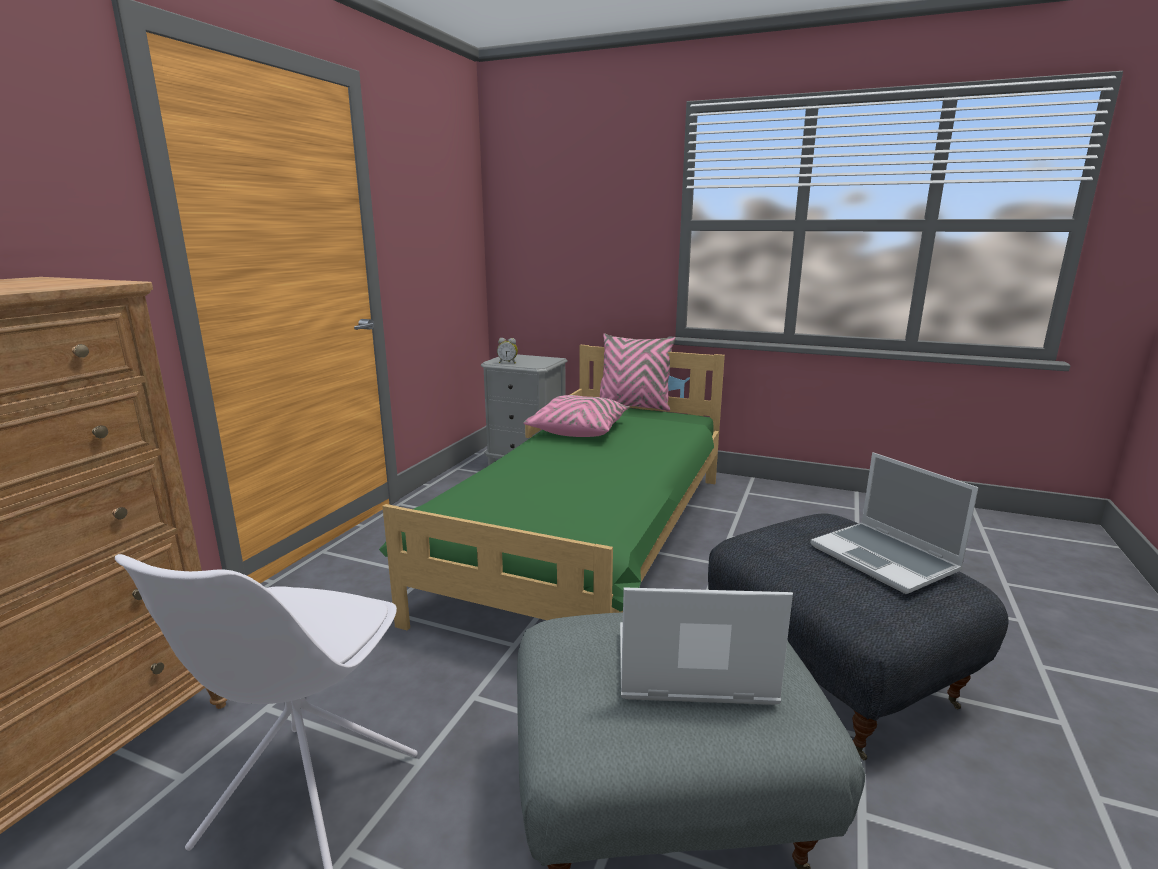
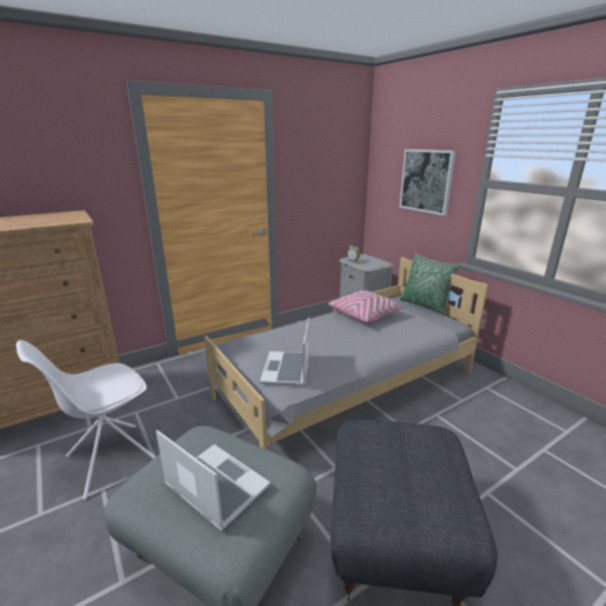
camera: 35 degrees right, 5 degrees up
green bed [379,345,725,631] -> grey bed [204,257,488,450]
pink pillow [600,333,676,411] -> green pillow [400,253,460,315]
laptop [811,452,979,594] -> laptop moved to [260,318,309,386]
none -> picture [399,149,456,216]

